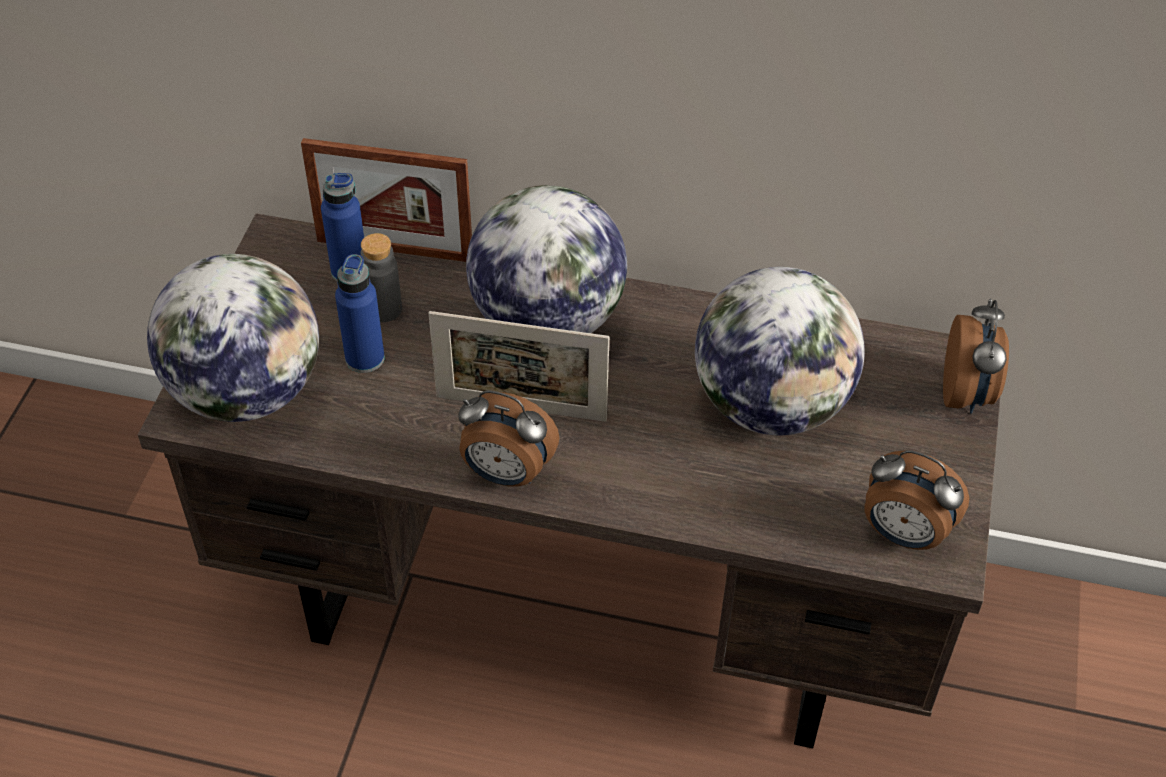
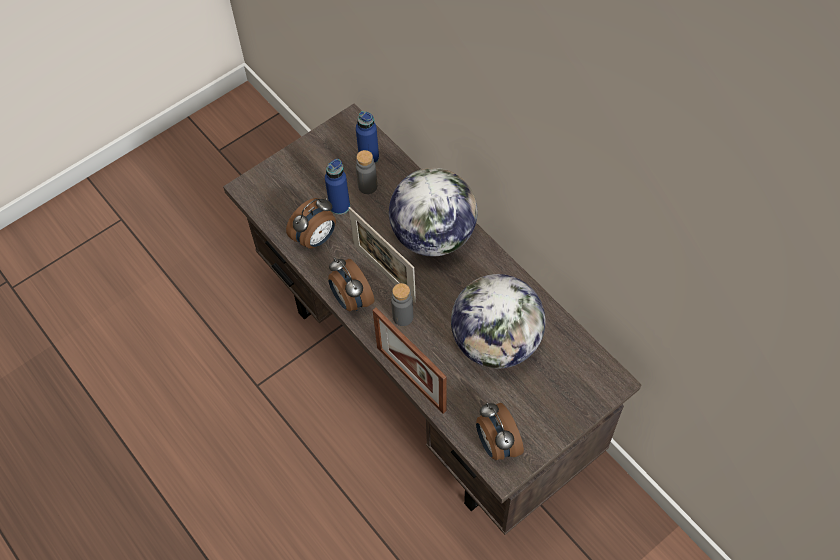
camera: 40 degrees right, 10 degrees up
globe [147,254,319,422] -> none
picture frame [301,138,472,262] -> picture frame moved to [373,308,447,414]
alarm clock [943,299,1009,414] -> alarm clock moved to [286,198,336,249]
none -> grey bottle [391,283,413,326]

